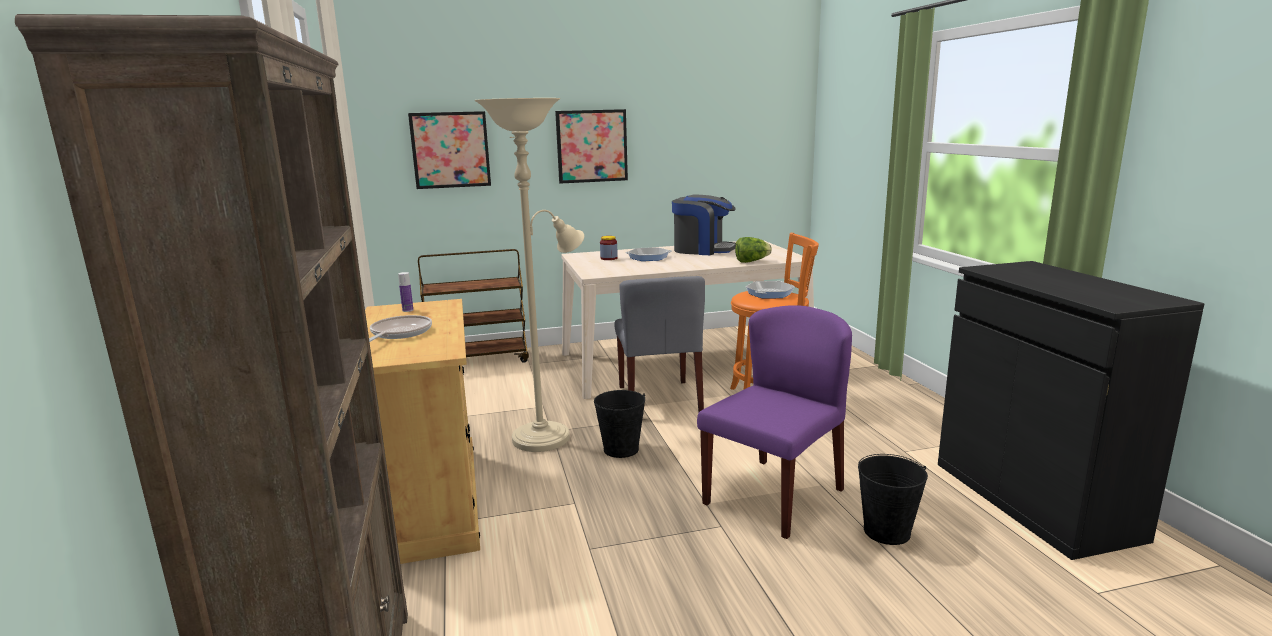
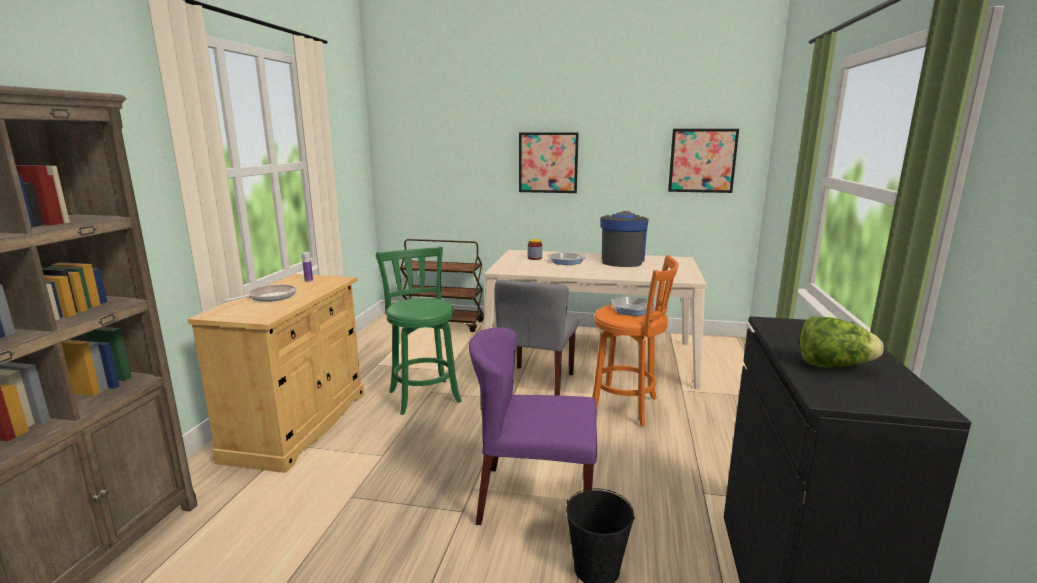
camera: 25 degrees right, 0 degrees up
picture [408,111,491,189] -> picture moved to [668,129,739,193]
beige floor lamp [475,98,584,452] -> green stool [376,247,462,415]
black bucket [594,390,645,458] -> none
coffee machine [672,195,736,255] -> coffee machine turned 120 degrees counterclockwise [600,211,649,267]
purple chair [697,305,852,539] -> purple chair turned 150 degrees counterclockwise [469,328,597,525]
lettuce [735,237,772,263] -> lettuce moved to [800,316,884,367]

